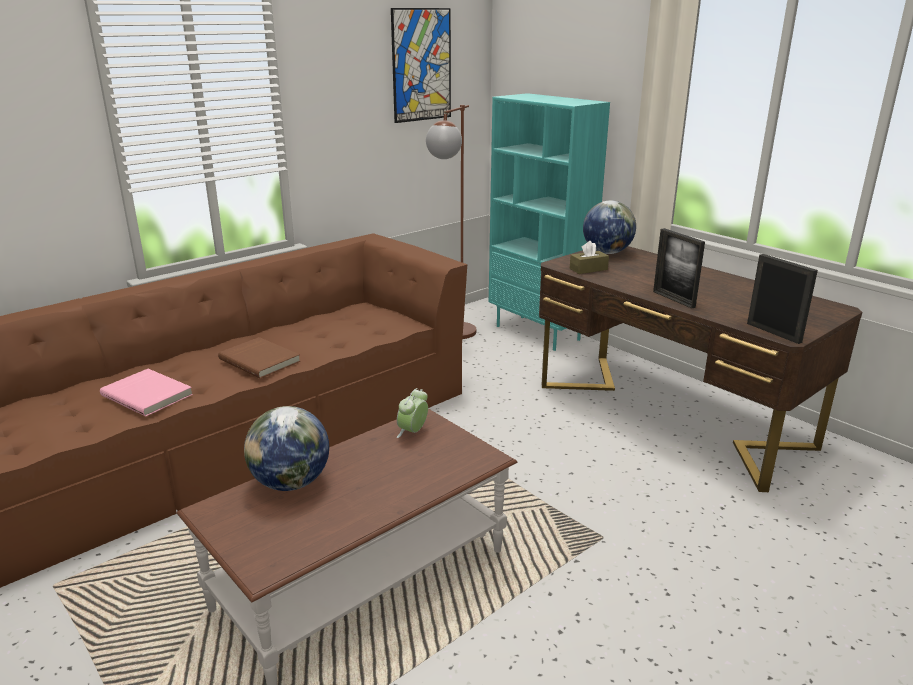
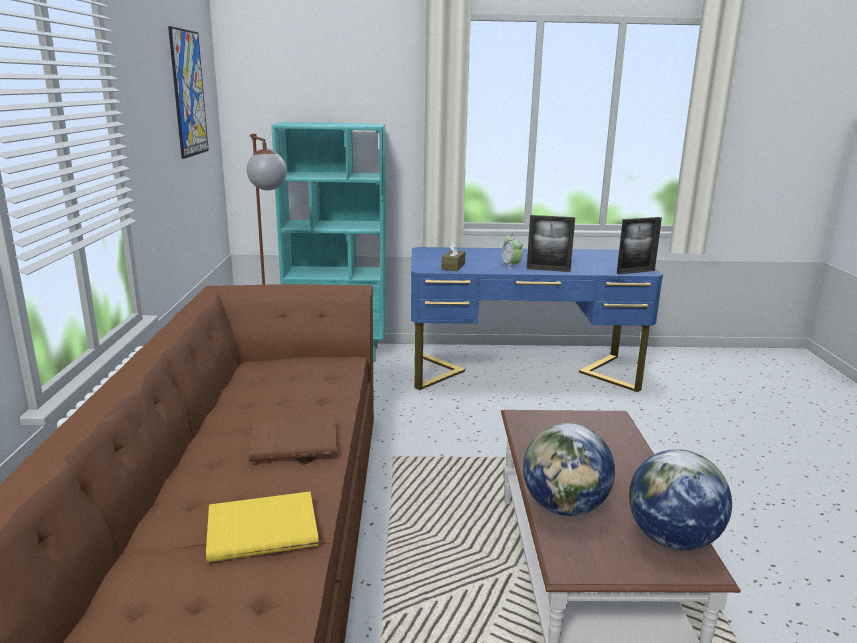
camera: 50 degrees left, 5 degrees down
pink book [100,369,193,417] -> yellow book [206,491,319,563]
alarm clock [397,388,428,438] -> alarm clock moved to [501,233,523,270]
brown desk [539,246,863,492] -> blue desk [411,247,663,392]
globe [583,200,636,254] -> globe moved to [629,449,732,551]
picture frame [747,254,818,344] -> picture frame turned 150 degrees clockwise [617,217,662,275]

